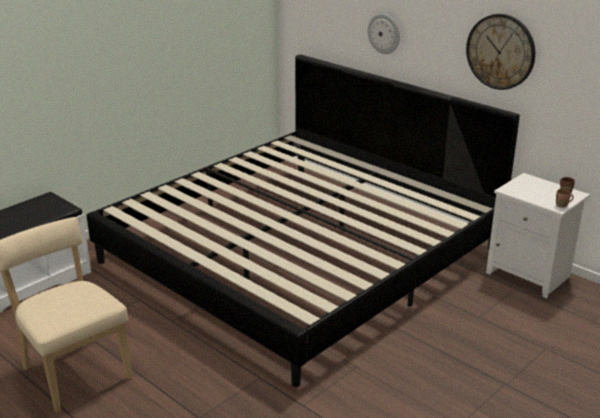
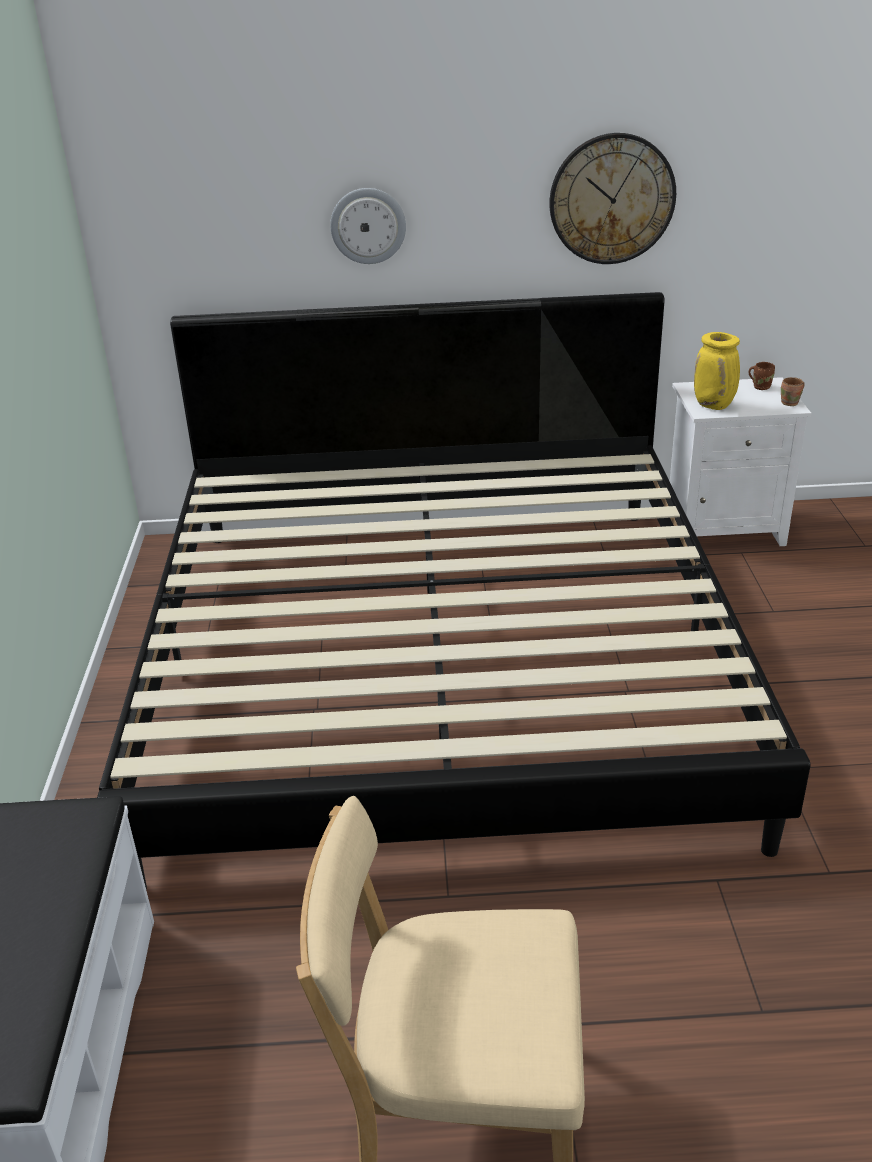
camera: 45 degrees left, 5 degrees up
none -> yellow vase [694,332,740,410]

